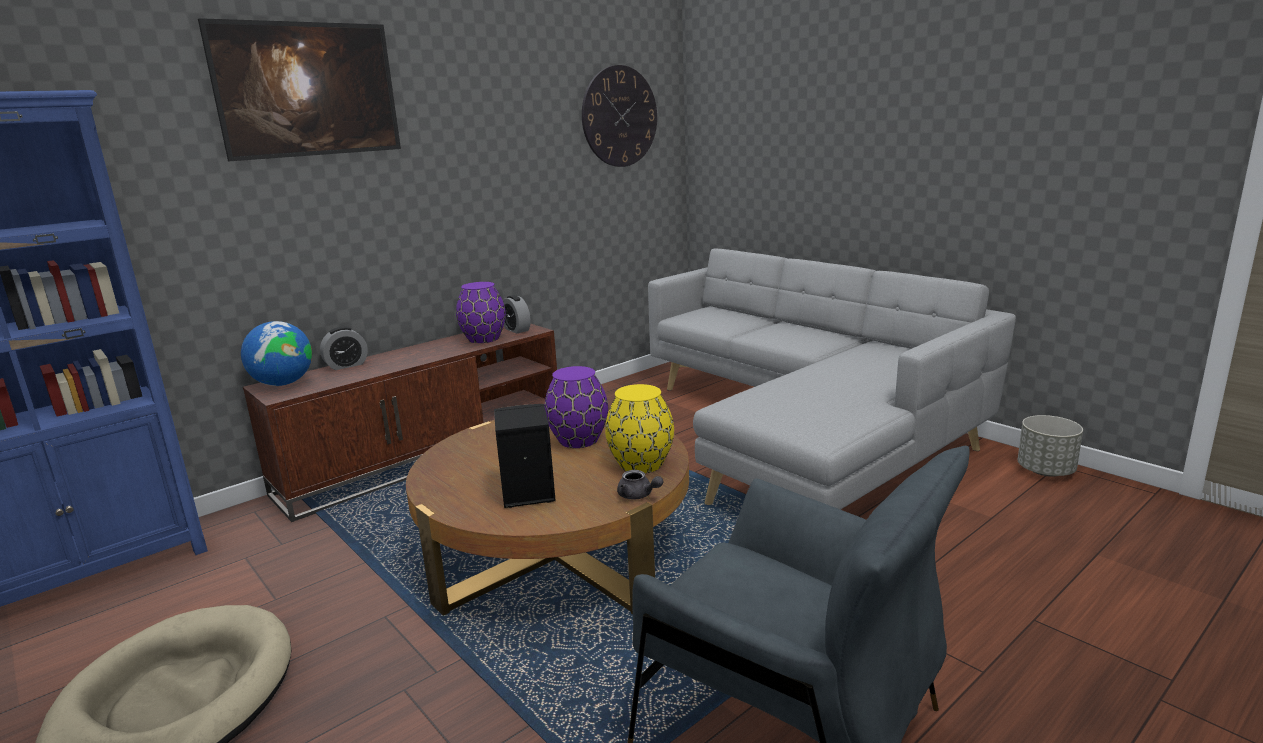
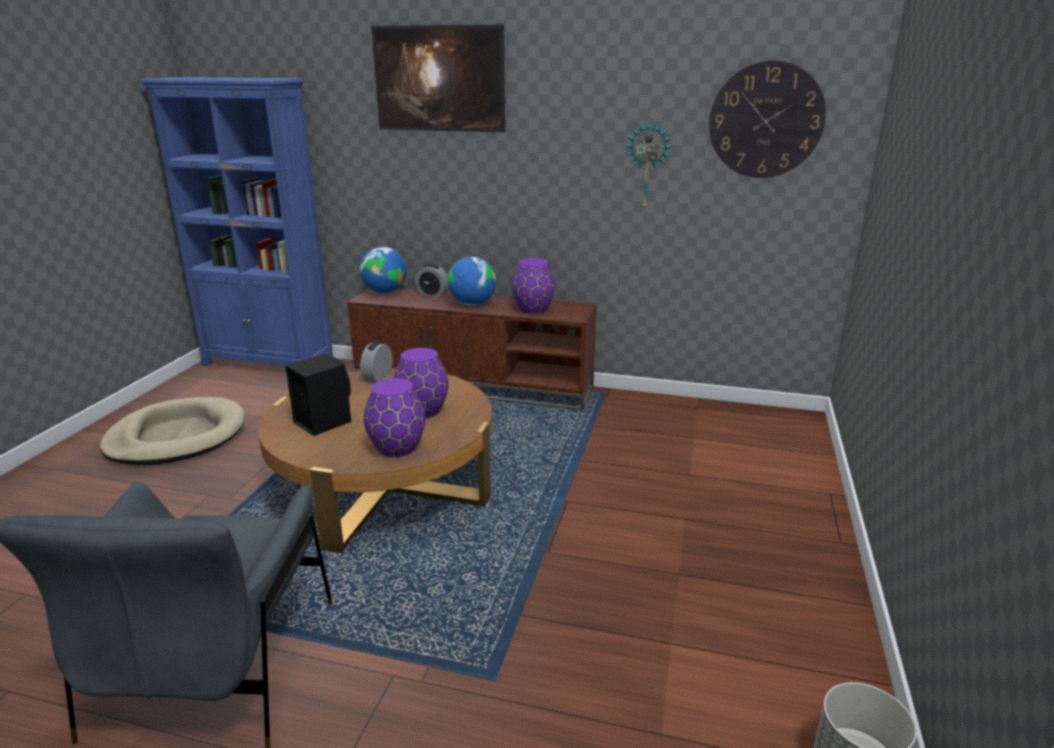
camera: 55 degrees right, 5 degrees up
alarm clock [503,295,531,334] -> alarm clock moved to [360,341,392,383]
yellow vase [605,384,674,473] -> purple vase [364,378,425,457]
grey teapot [617,470,664,499] -> none
grey sofa [648,248,1016,510] -> none
none -> globe [447,257,496,306]
none -> wall clock [625,121,673,211]

